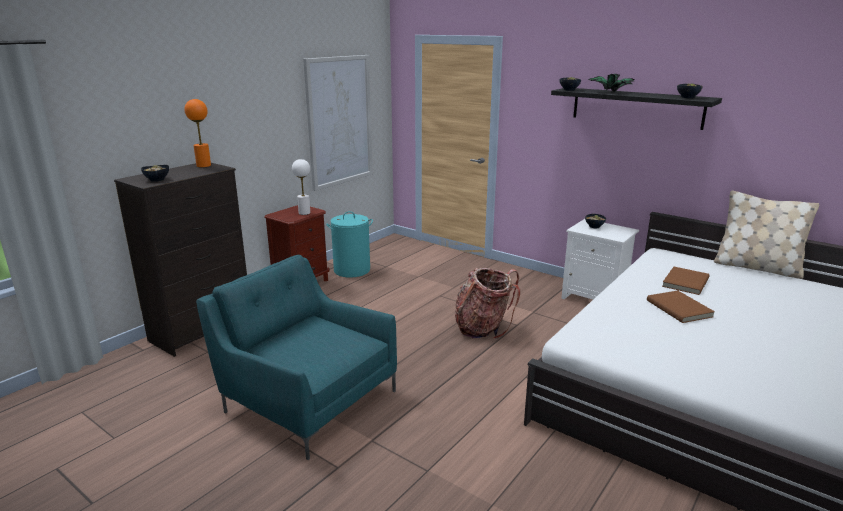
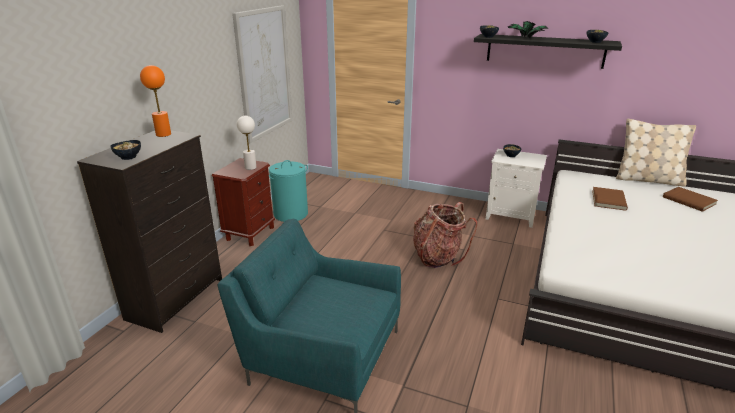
camera: 15 degrees left, 5 degrees up
brown book [647,290,715,323] -> brown book moved to [663,187,718,212]

